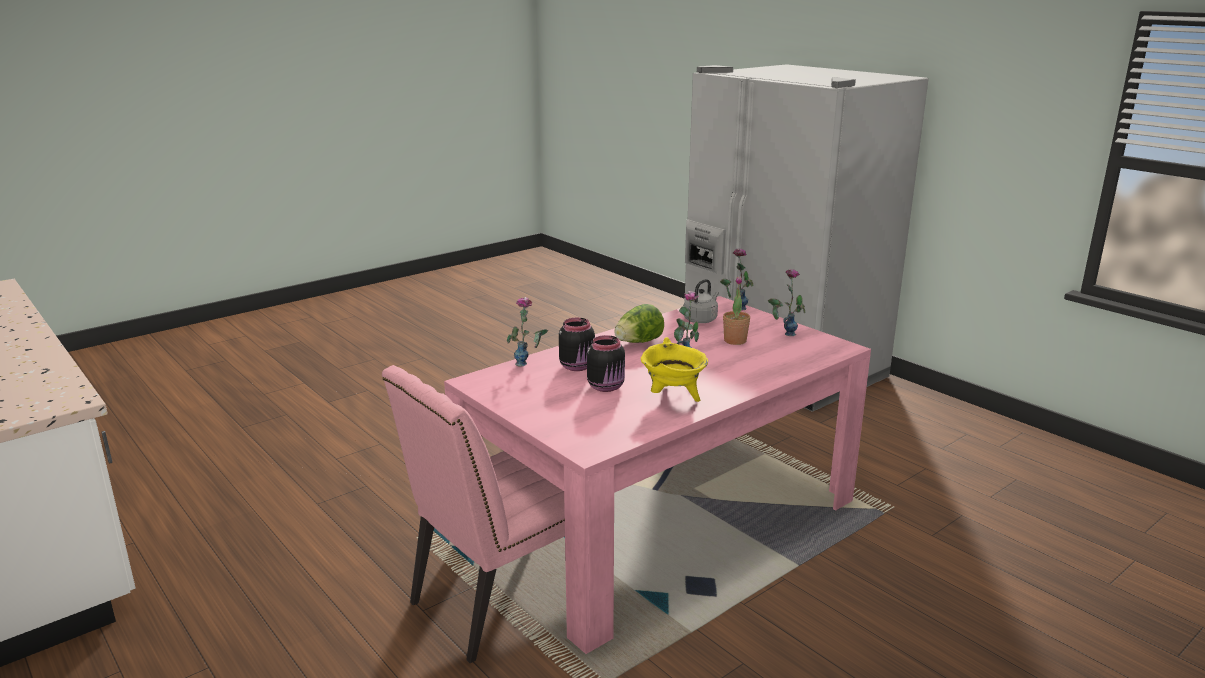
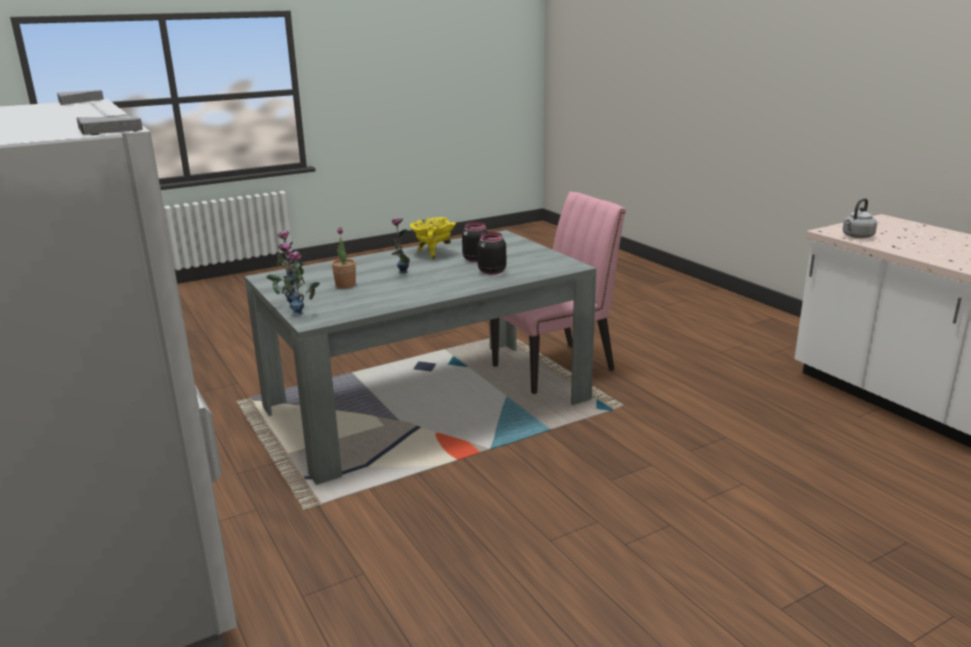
camera: 170 degrees left, 0 degrees up
pink dining table [444,296,871,654] -> grey dining table [244,230,596,485]
vase [507,297,548,367] -> vase moved to [266,243,305,308]
lettuce [614,304,664,343] -> none
grey kettle [683,279,719,323] -> grey kettle moved to [843,198,877,238]

